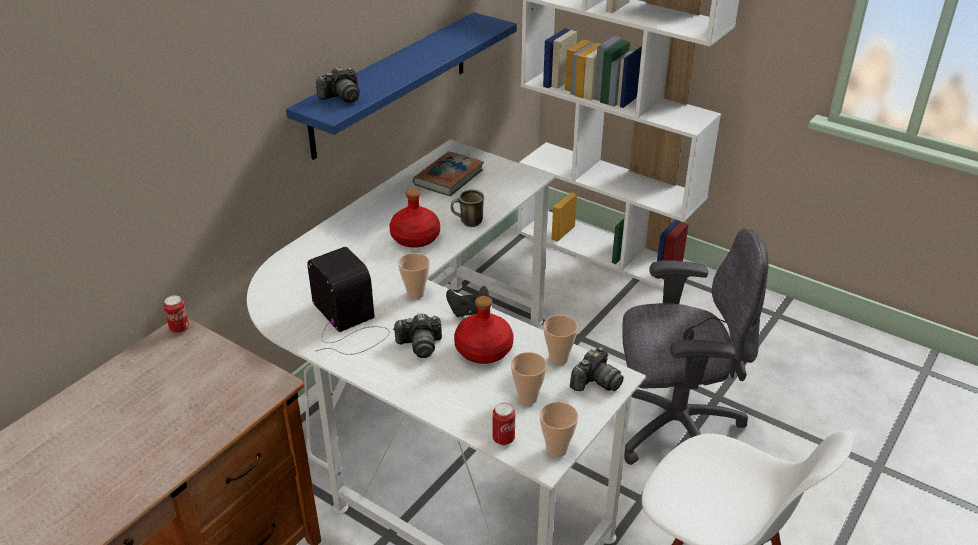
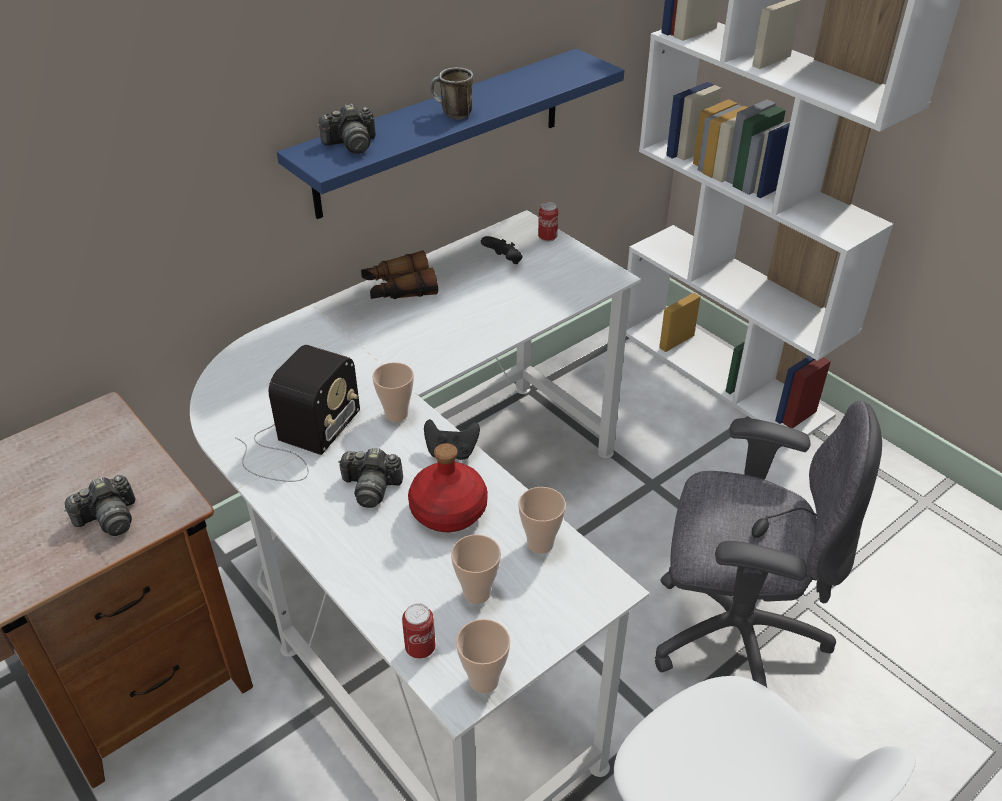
camera: 15 degrees right, 5 degrees up
can [163,295,189,334] -> can moved to [538,202,558,242]
radio [307,247,390,355] -> radio turned 45 degrees clockwise [235,345,360,482]
red bottle [389,189,440,248] -> none
book [413,151,484,196] -> black game controller [481,236,522,264]
mug [451,189,484,227] -> mug moved to [430,67,473,119]
camera [570,347,624,391] -> camera moved to [64,475,135,536]
none -> binoculars [361,250,438,299]

